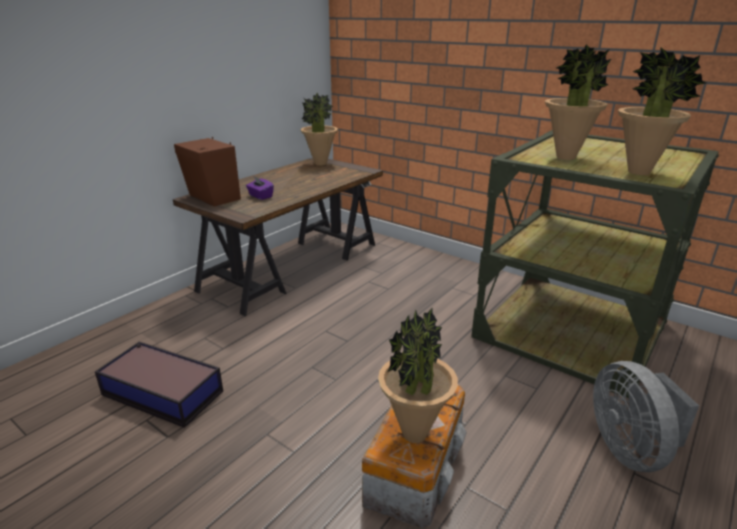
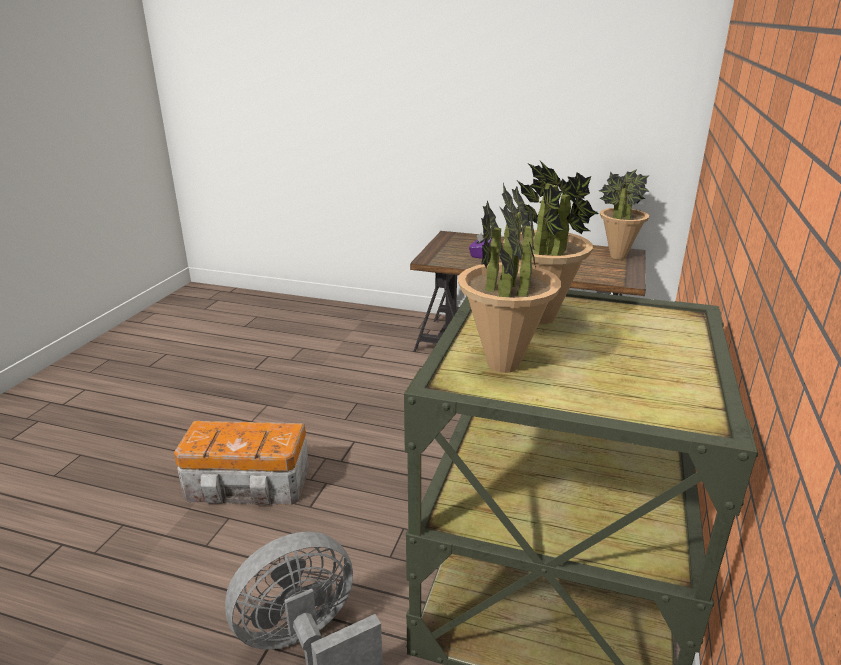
camera: 70 degrees right, 0 degrees up
storage box [95,342,223,428] -> none
brown speaker [174,137,241,207] -> none
potted plant [378,308,458,443] -> none

